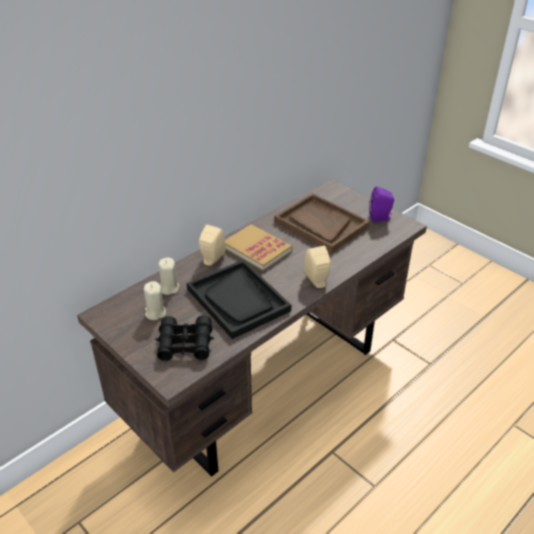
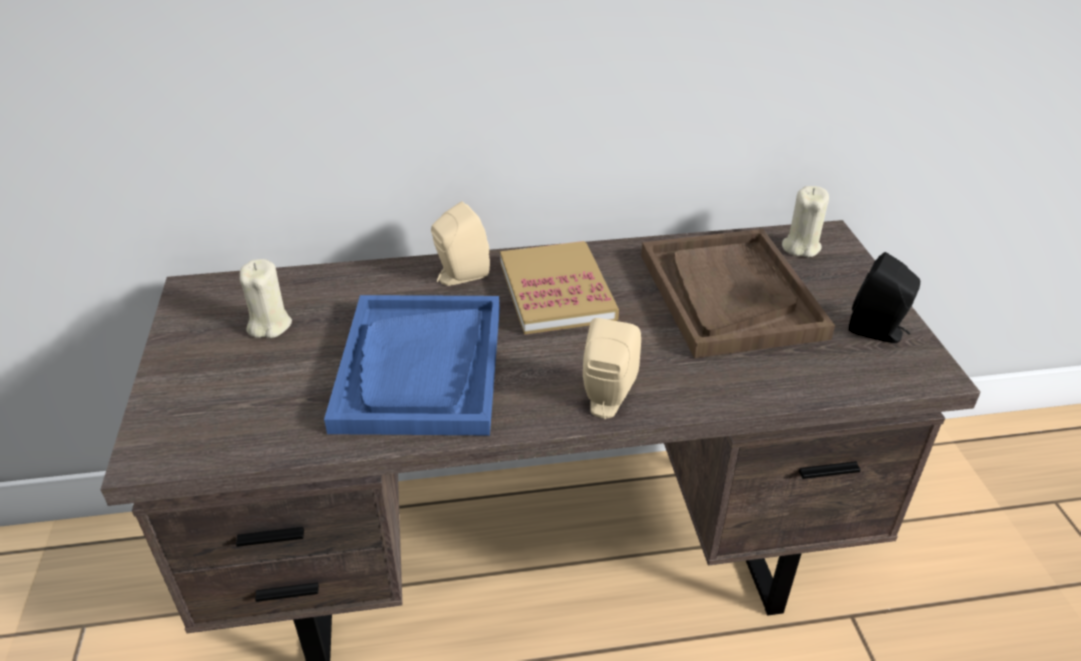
camera: 35 degrees right, 0 degrees up
black binoculars [155,315,214,361] -> none
beige candle [158,258,179,295] -> beige candle moved to [782,186,829,257]
black tray [187,260,291,339] -> blue tray [324,295,500,435]
purple speaker [369,186,394,222] -> black speaker [849,252,920,343]

